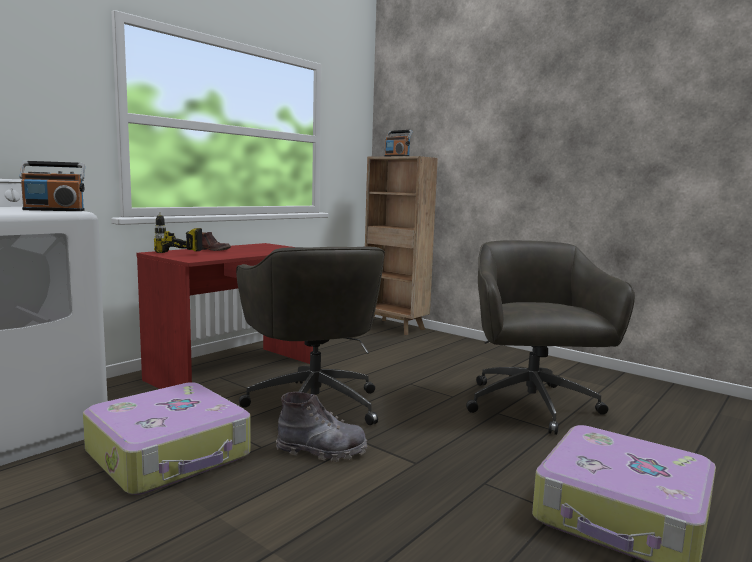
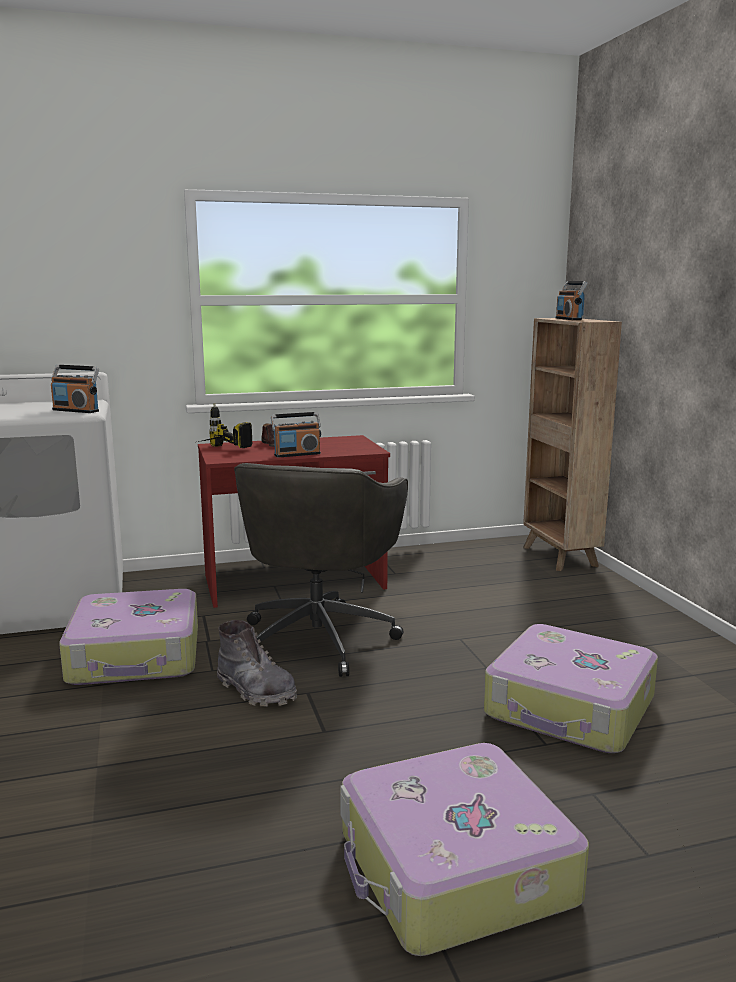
camera: 35 degrees right, 5 degrees up
grey office chair [466,240,635,435] -> suitcase [484,624,658,753]
none -> radio [271,412,321,458]

